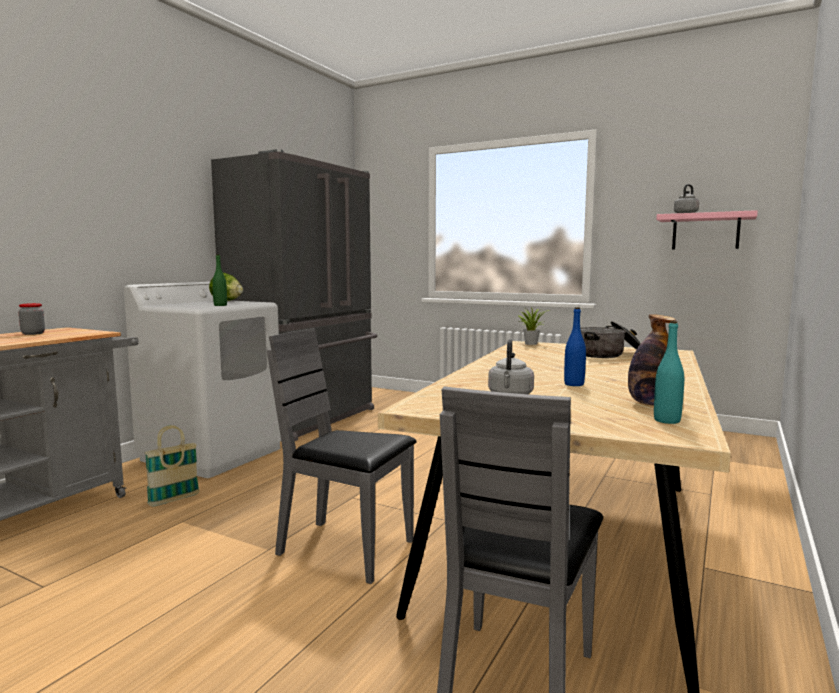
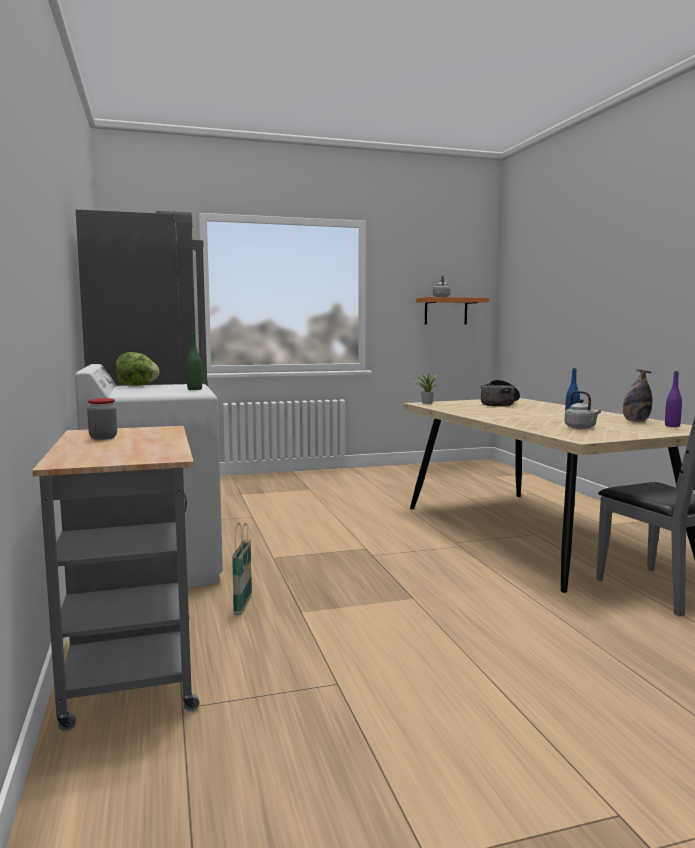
camera: 45 degrees left, 0 degrees up
grey chair [267,328,417,584] -> none
turquoise bottle [654,321,684,424] -> purple bottle [665,371,682,427]
pink shelf [656,210,758,249] -> orange shelf [416,297,489,324]

